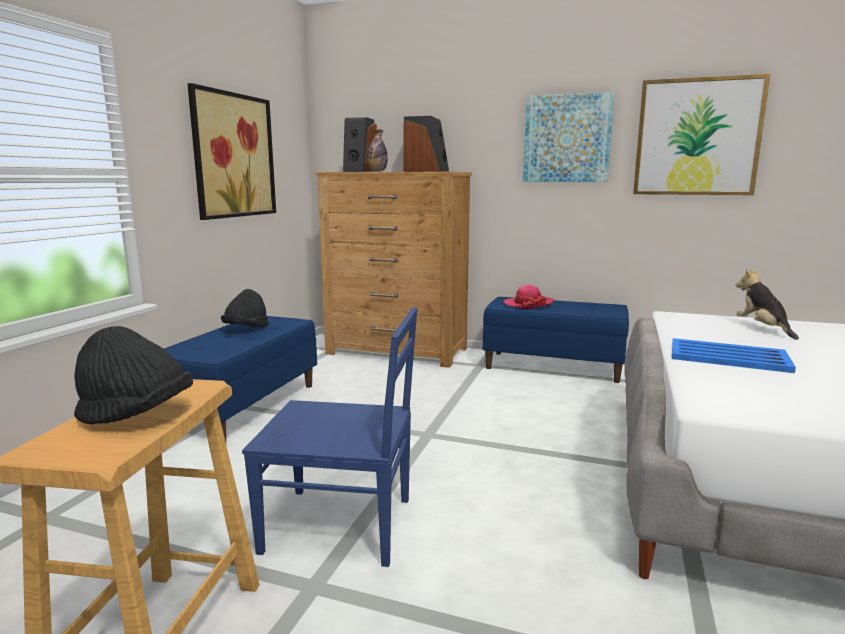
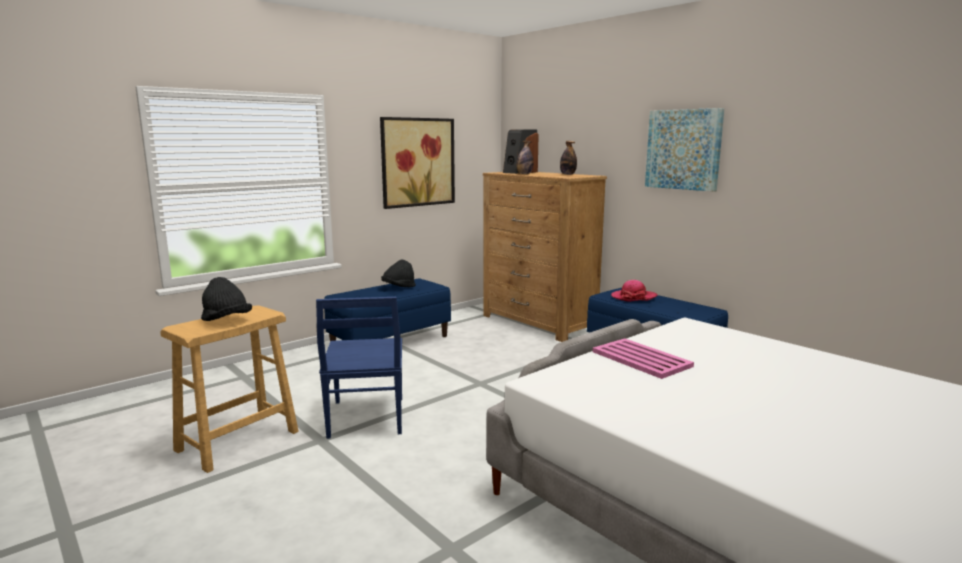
camera: 30 degrees right, 0 degrees up
blue chair [242,307,418,567] -> blue chair turned 45 degrees clockwise [316,297,402,439]
speaker [403,116,449,172] -> bottle [560,141,577,175]
picture [633,74,770,195] -> none
blue tray [672,338,796,373] -> pink tray [593,338,694,379]
plush toy [736,268,799,340] -> none

